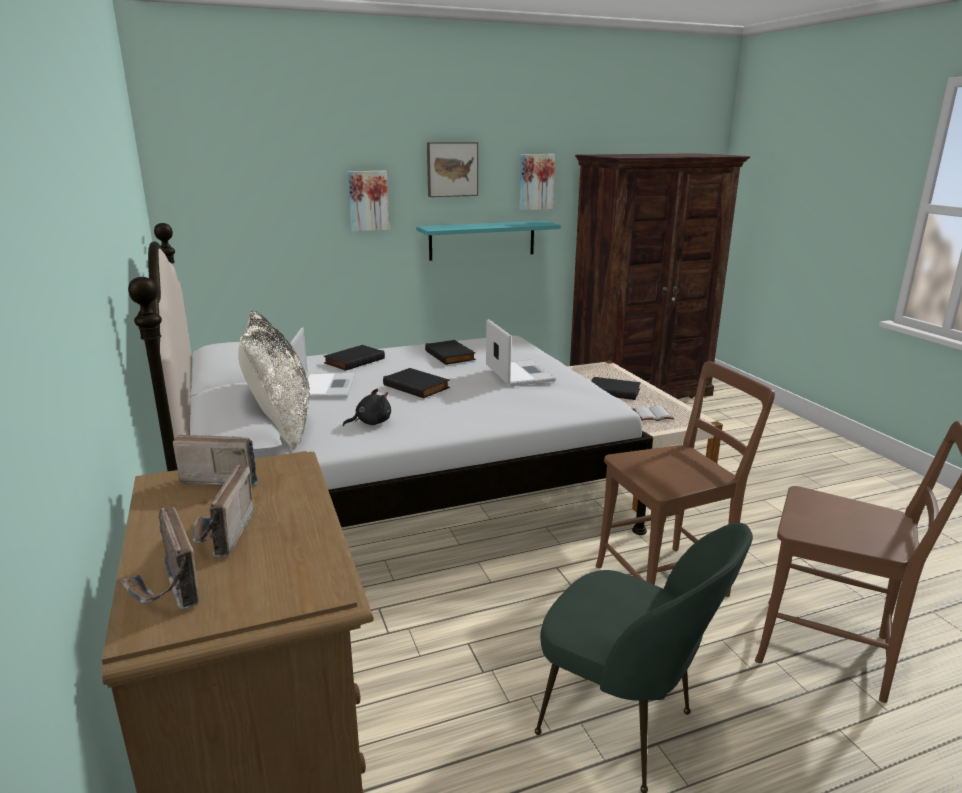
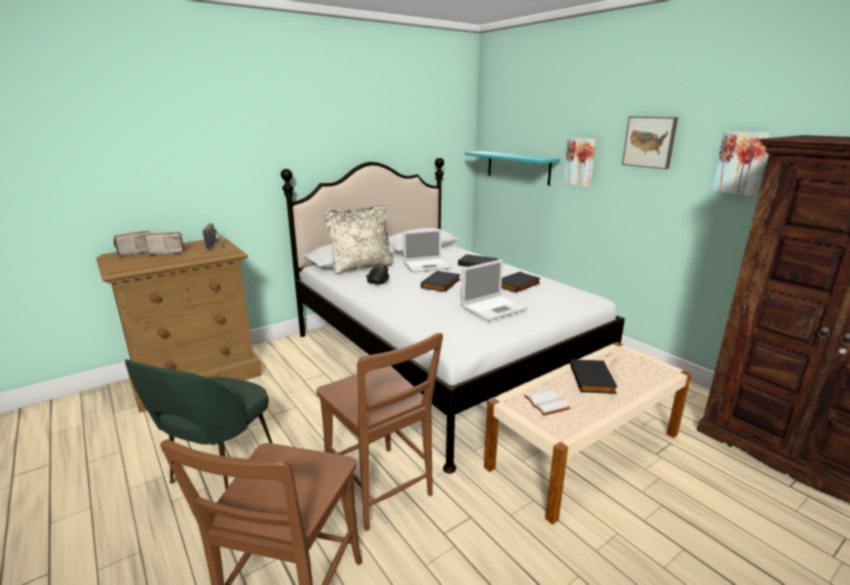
camera: 75 degrees right, 0 degrees up
turquoise shelf [416,221,561,261] -> turquoise shelf moved to [465,151,560,185]

